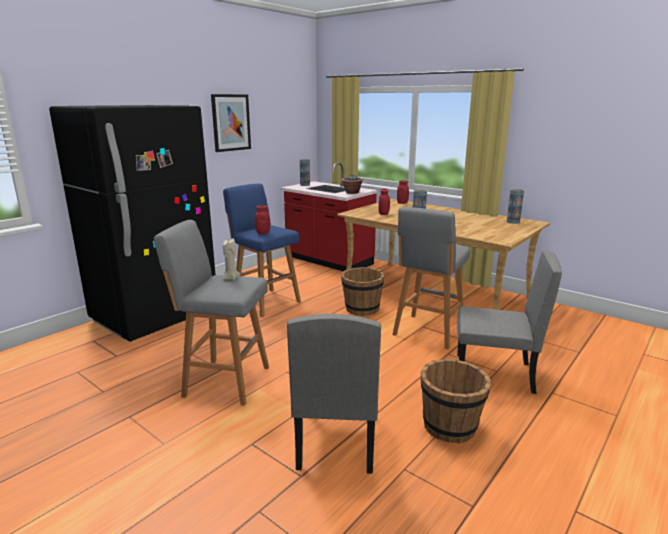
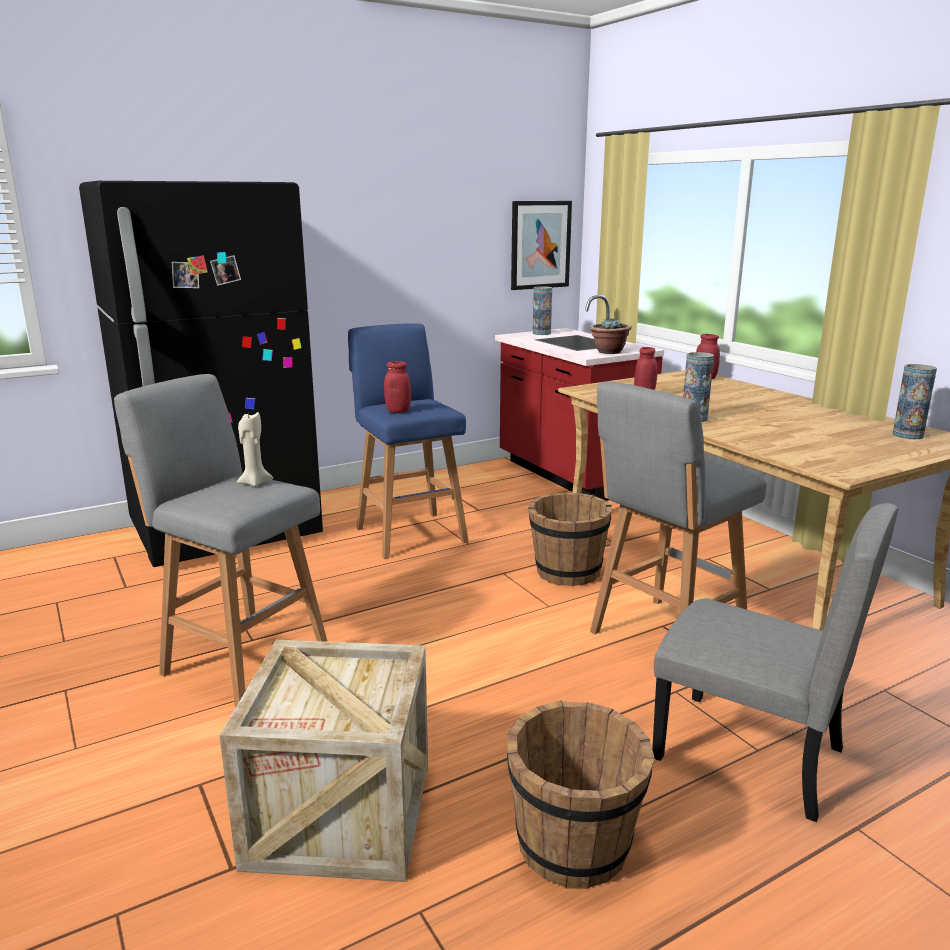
camera: 20 degrees right, 0 degrees up
picture [211,94,251,152] -> picture moved to [511,201,572,290]
grey chair [287,314,381,474] -> crate [219,640,428,882]

